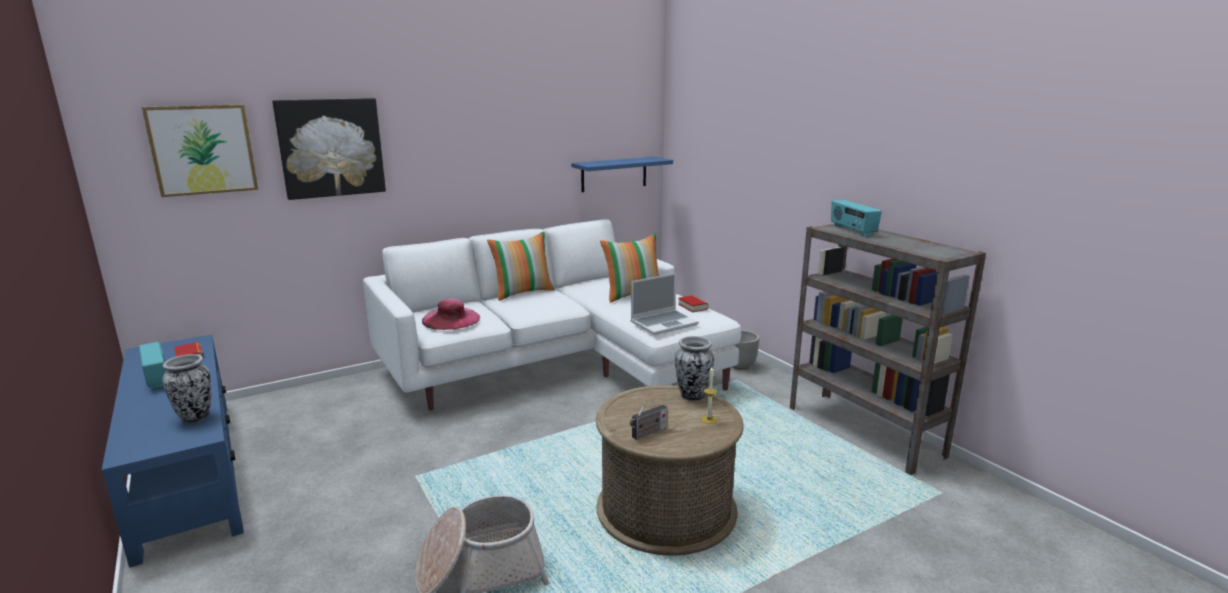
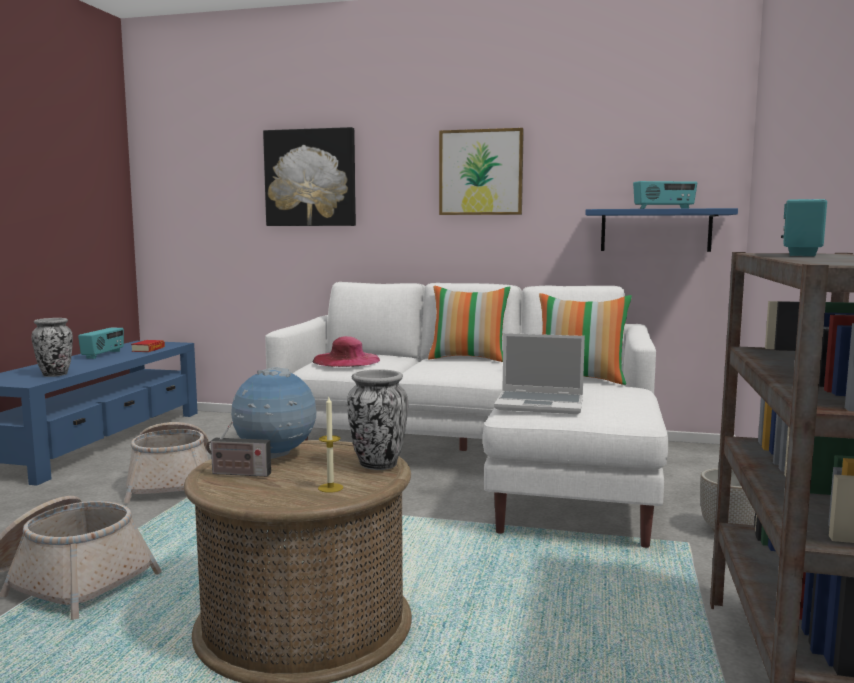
camera: 45 degrees right, 10 degrees down
picture [142,105,258,197] -> picture moved to [439,128,524,215]
book [678,295,708,313] -> none
none -> basket [124,422,209,503]
none -> globe [231,367,316,459]
none -> radio [633,181,697,209]

